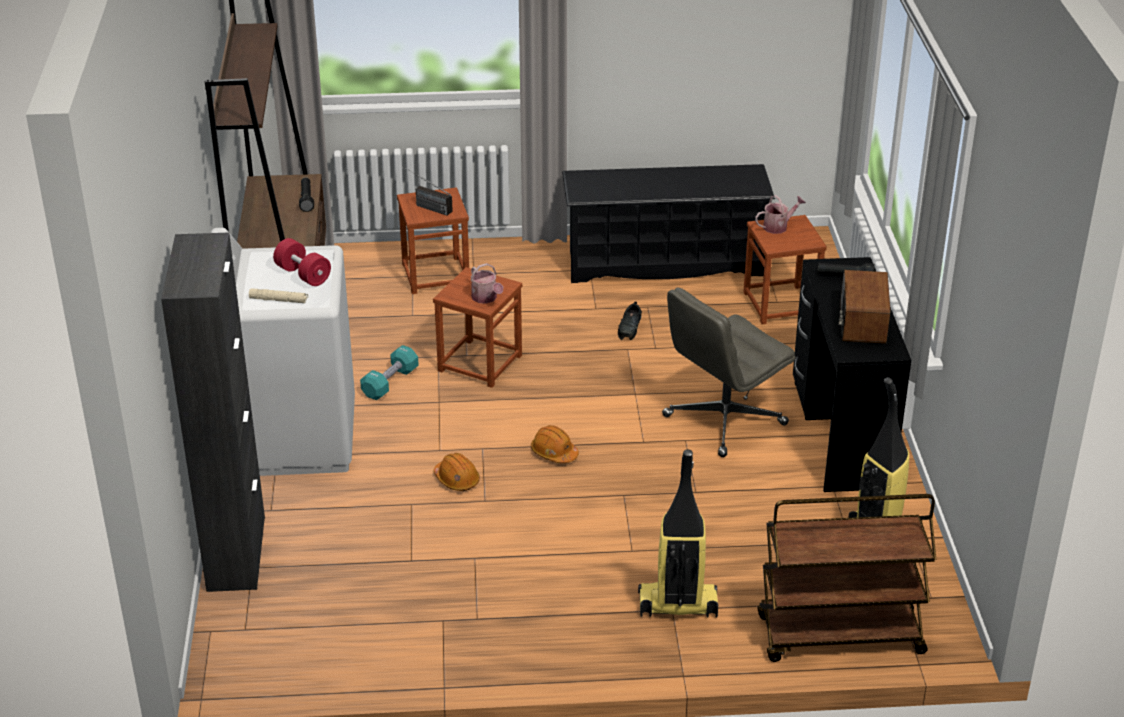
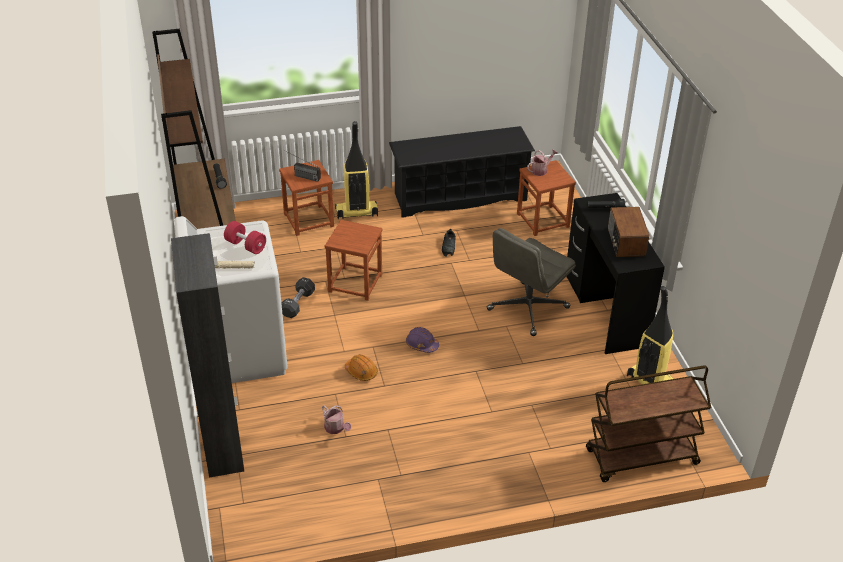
camera: 10 degrees left, 5 degrees up
turquoise dumbbell [360,345,419,400] -> black dumbbell [281,277,315,318]
watering can [470,263,503,304] -> watering can moved to [322,405,351,434]
orange hard hat [531,425,579,463] -> purple hard hat [406,327,439,353]
vacuum cleaner [638,449,718,618] -> vacuum cleaner moved to [335,121,378,219]

